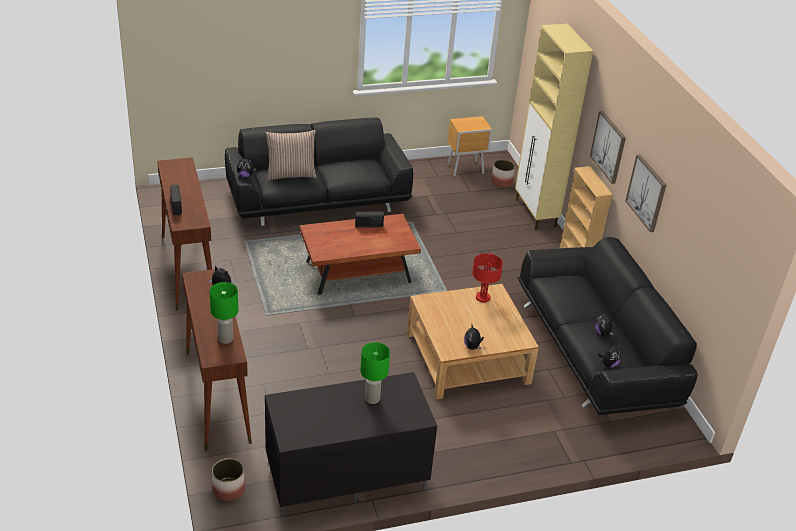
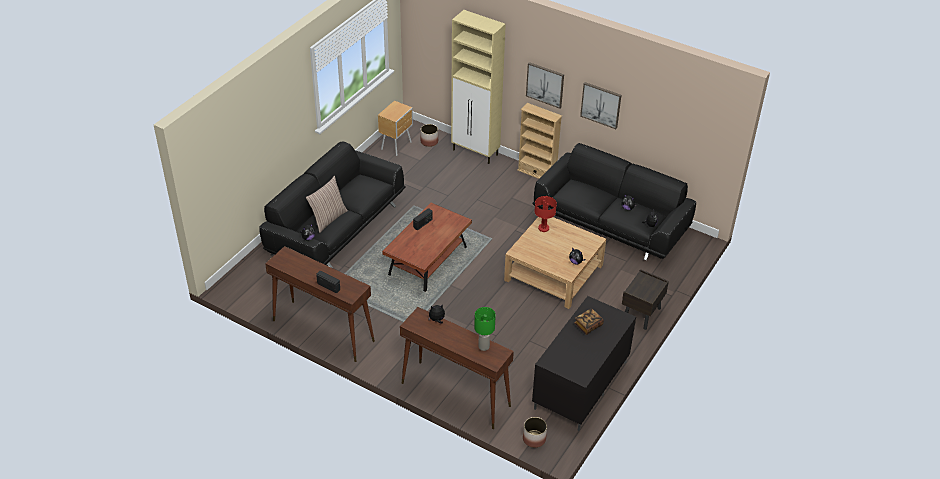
camera: 40 degrees left, 5 degrees up
green table lamp [360,342,390,404] -> book [574,308,604,335]
none -> brown nightstand [622,269,669,330]

